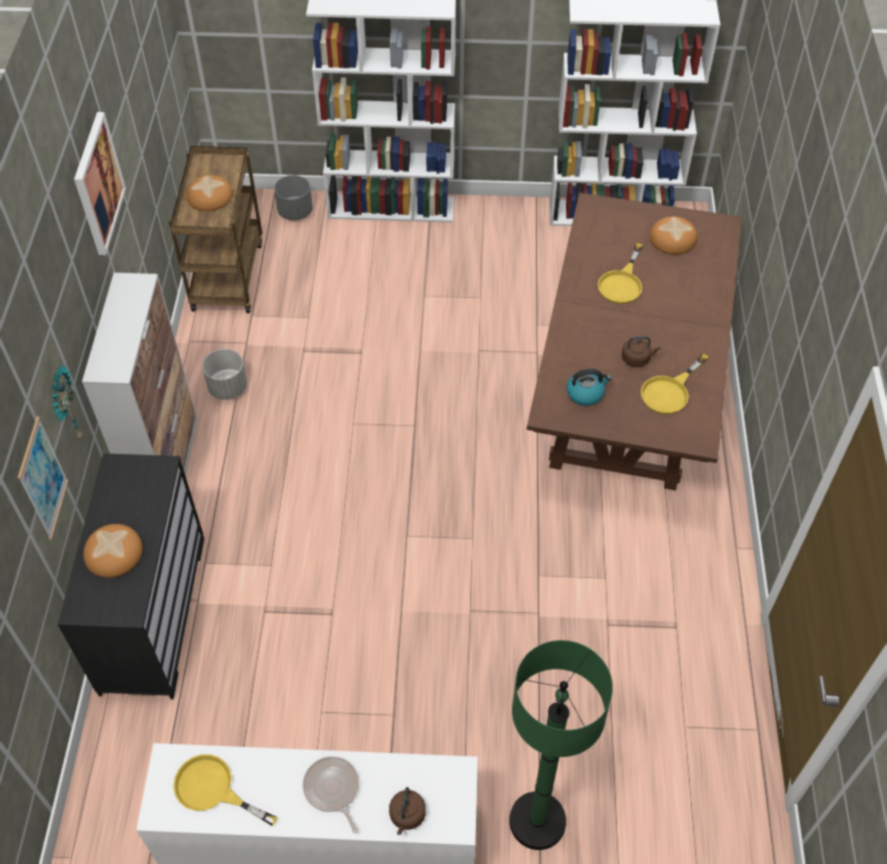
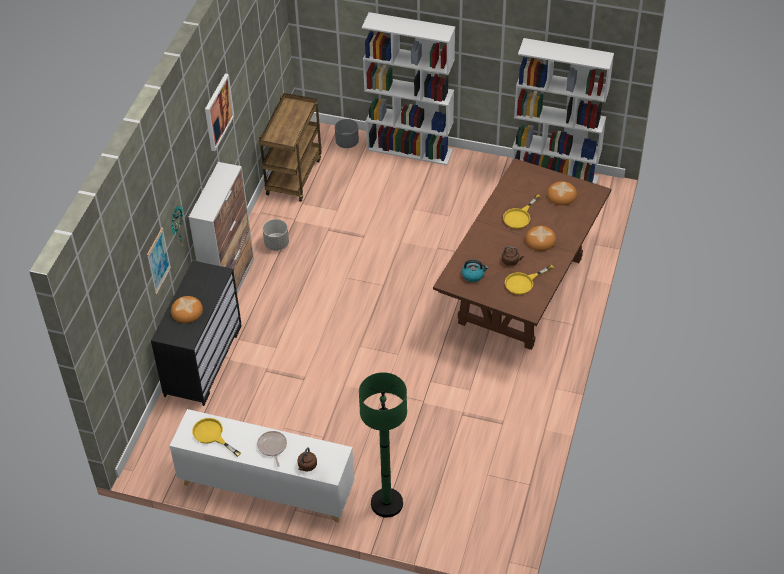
camera: 15 degrees right, 5 degrees down
bread [187,175,233,211] -> bread moved to [525,226,556,251]

